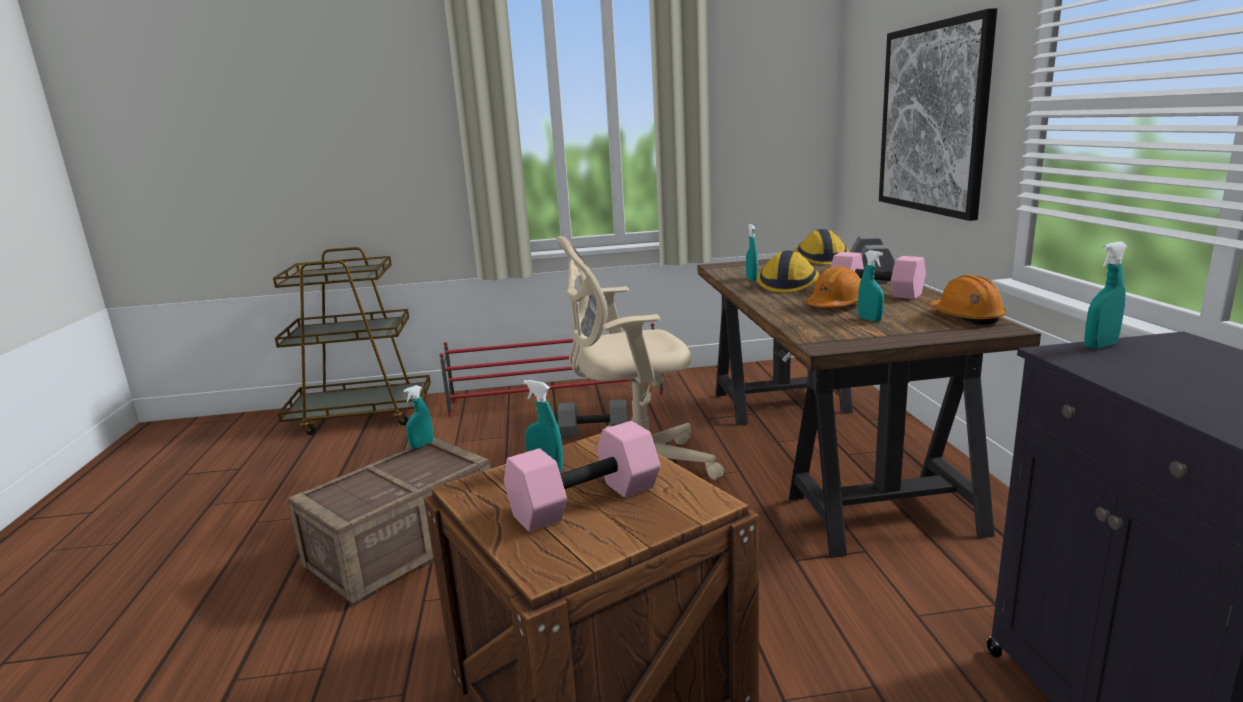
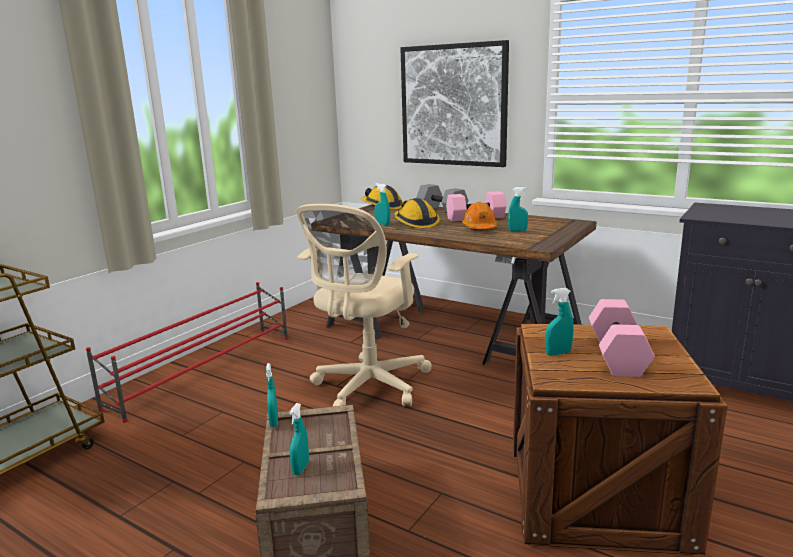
camera: 50 degrees left, 0 degrees up
grey dumbbell [558,399,628,438] -> none
orange hard hat [930,275,1007,325] -> none
turquoise spray bottle [1084,242,1128,349] -> turquoise spray bottle moved to [289,403,309,475]

